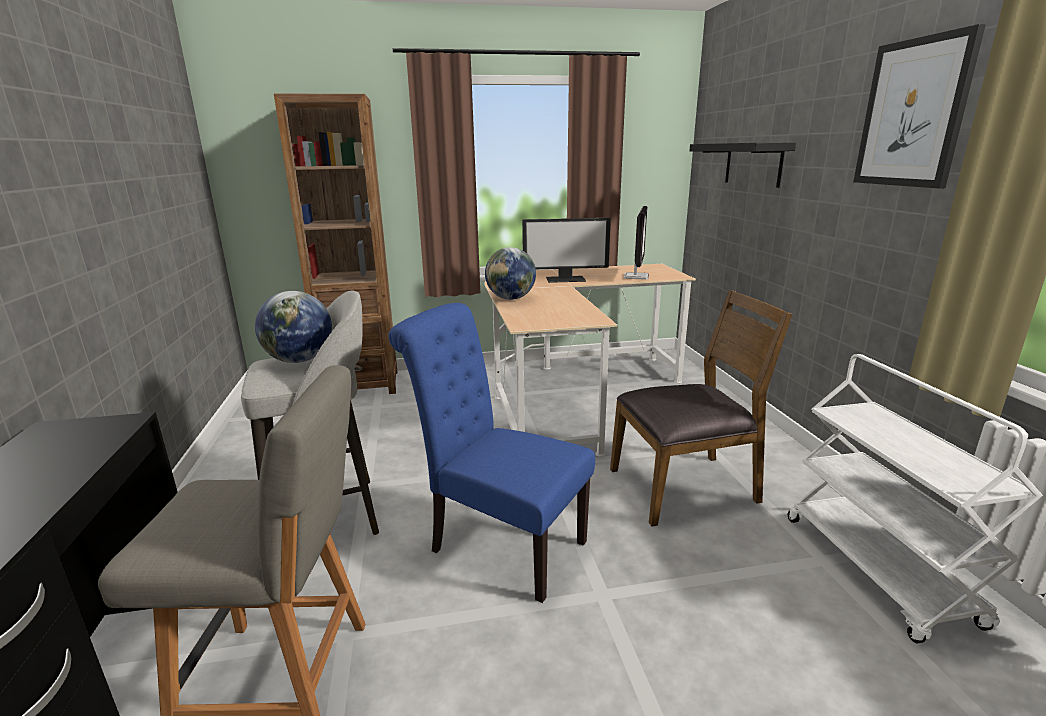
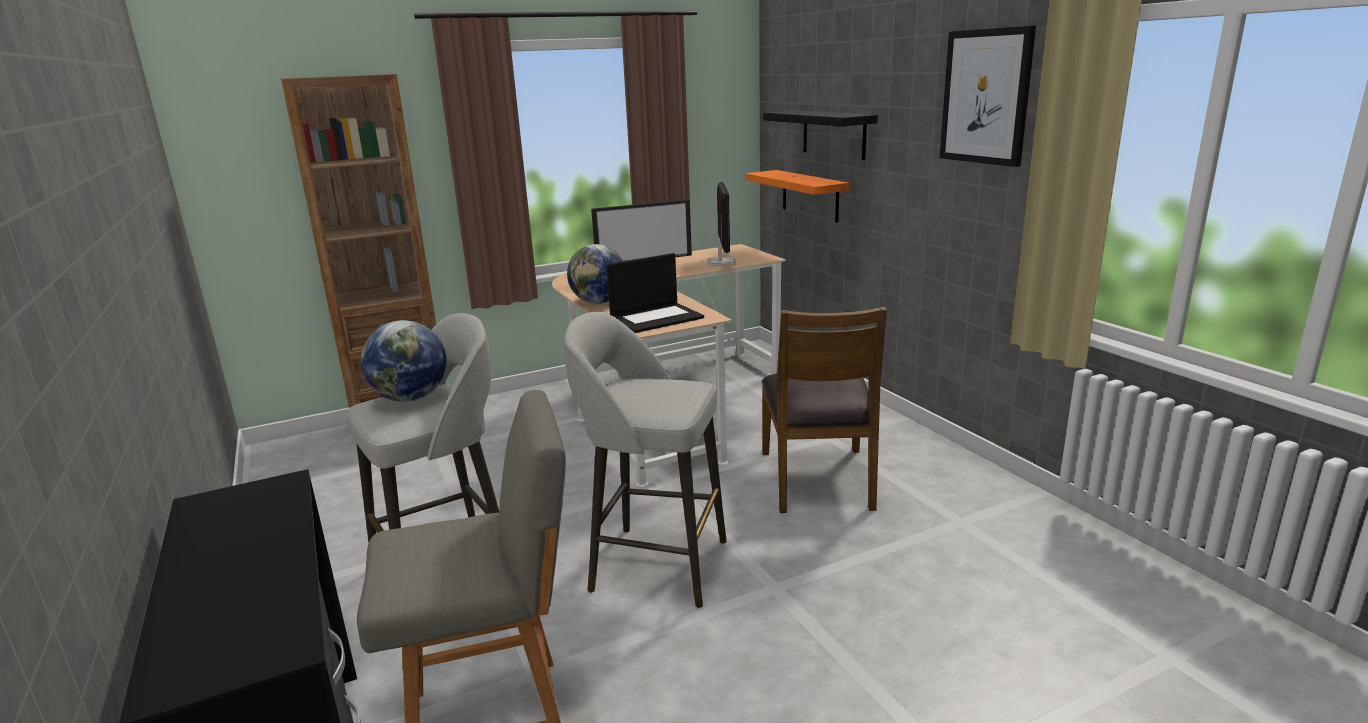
camera: 15 degrees left, 0 degrees up
blue chair [388,303,595,603] -> grey stool [565,312,727,608]
brown chair [610,290,792,527] -> brown chair turned 120 degrees clockwise [762,307,887,513]
white cart [788,354,1043,643] -> none
none -> laptop [606,253,704,333]
none -> orange shelf [745,170,849,223]

